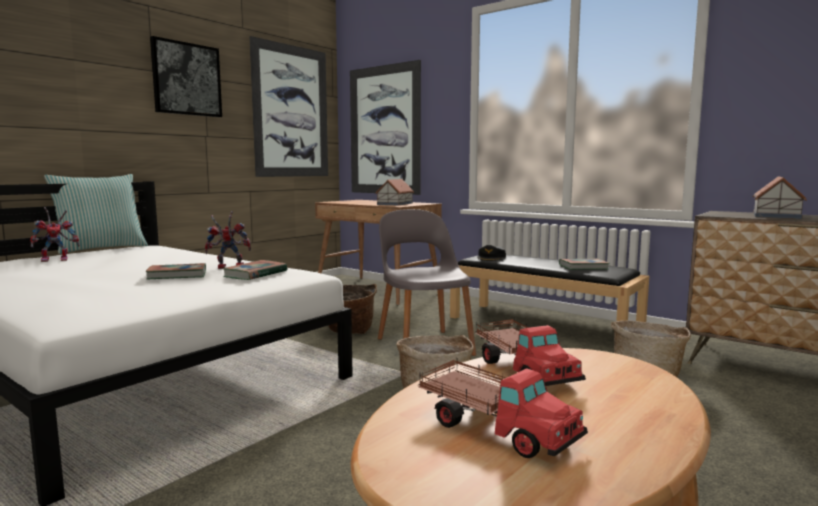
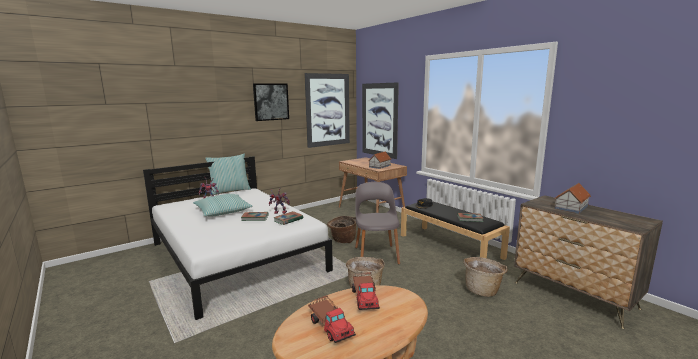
camera: 15 degrees right, 5 degrees up
none -> pillow [193,194,252,217]

